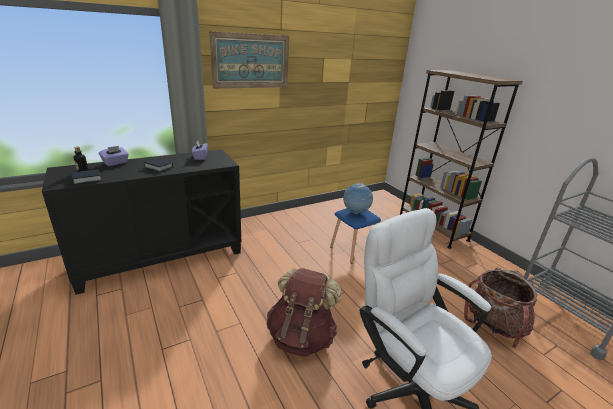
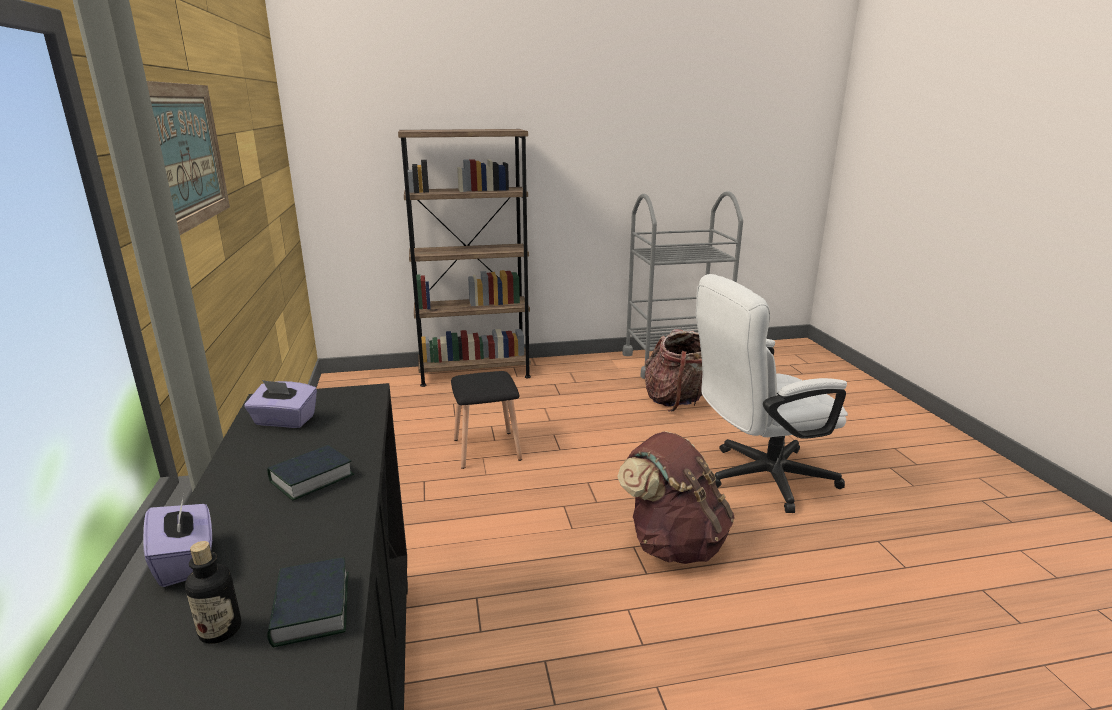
camera: 70 degrees left, 5 degrees down
blue stool [330,208,381,264] -> black stool [451,371,522,469]
globe [343,183,373,214] -> none

